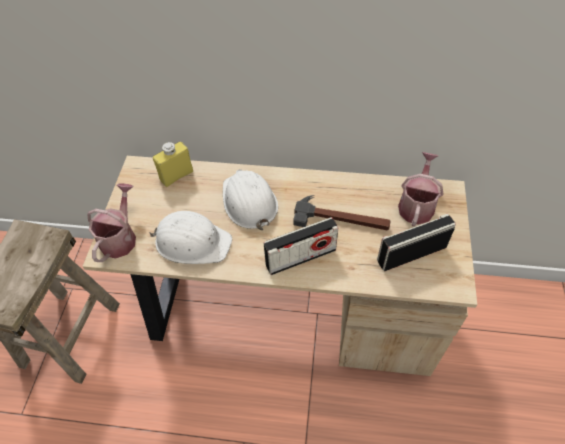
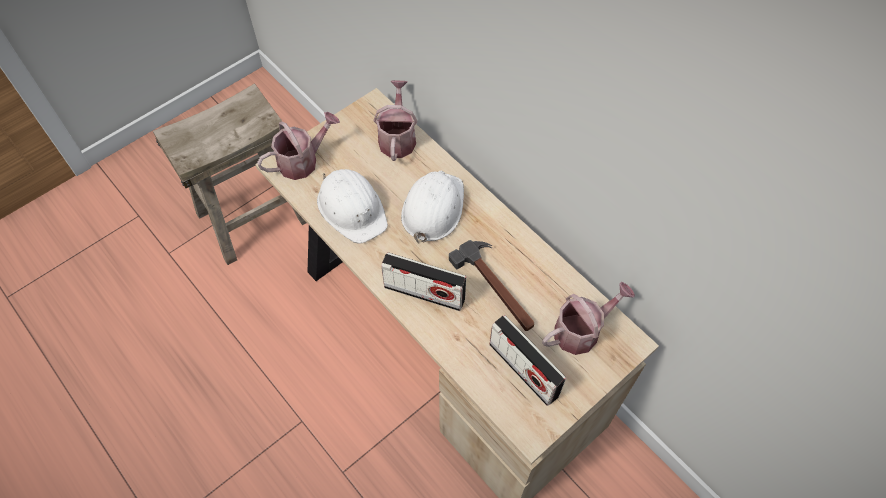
camera: 40 degrees right, 5 degrees up
yellow bottle [153,141,193,187] -> watering can [374,80,417,161]
radio [377,214,456,271] -> radio turned 150 degrees counterclockwise [489,315,566,406]

